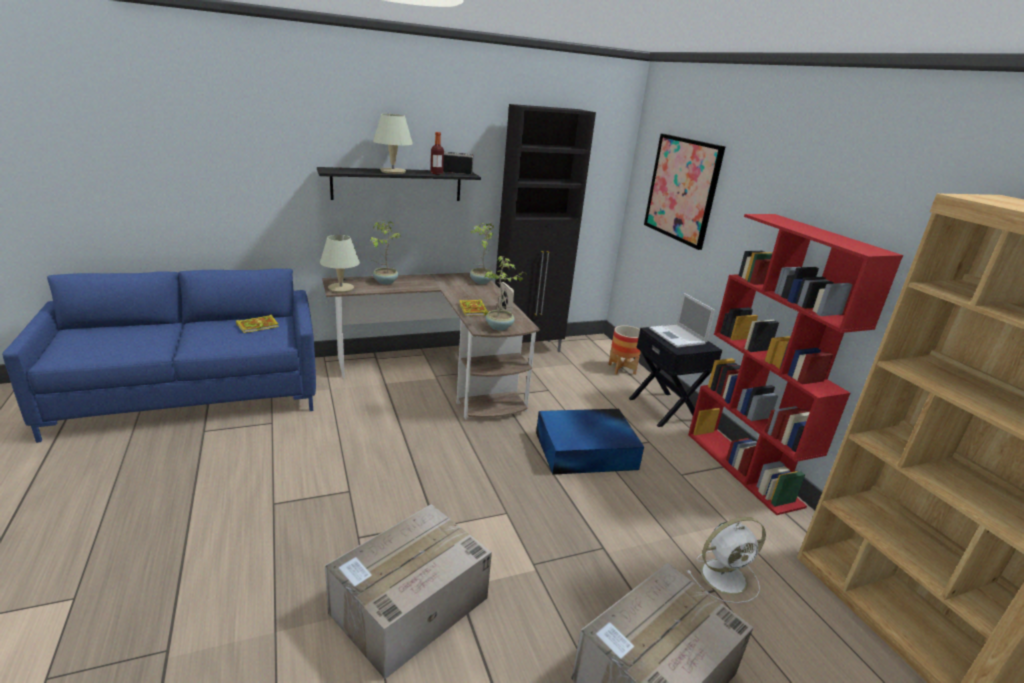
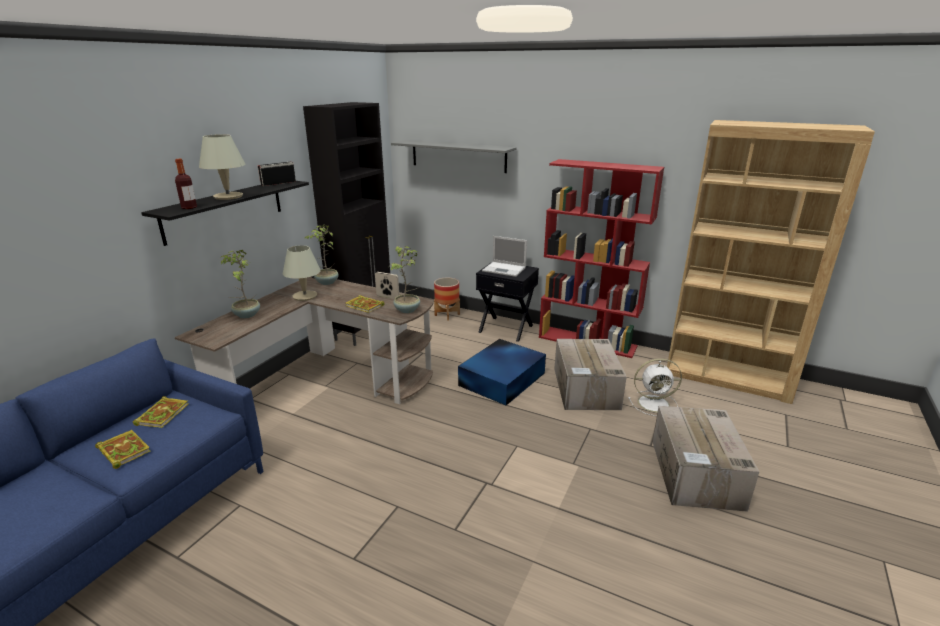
camera: 40 degrees left, 0 degrees up
beige table lamp [320,235,360,293] -> beige table lamp moved to [283,245,321,301]
cardboard box [325,504,492,679] -> cardboard box moved to [554,339,627,410]
bottle [431,132,444,174] -> bottle moved to [175,159,197,209]
picture [644,134,725,250] -> grey shelf [391,140,516,173]
white fan [687,517,766,603] -> white fan turned 60 degrees clockwise [628,358,682,416]
none -> book [95,430,150,469]

